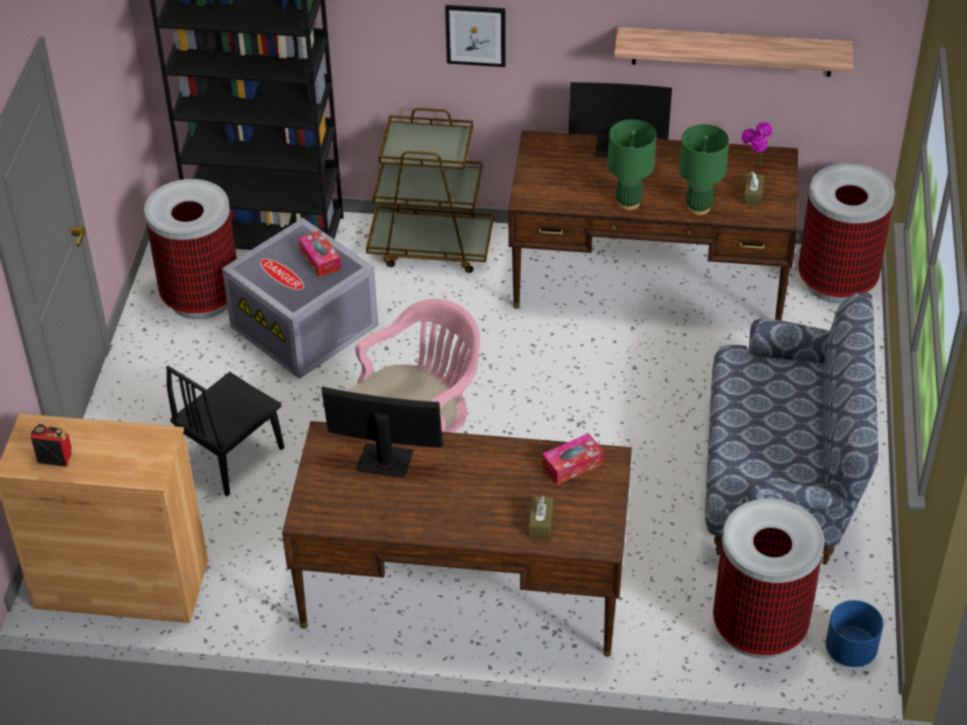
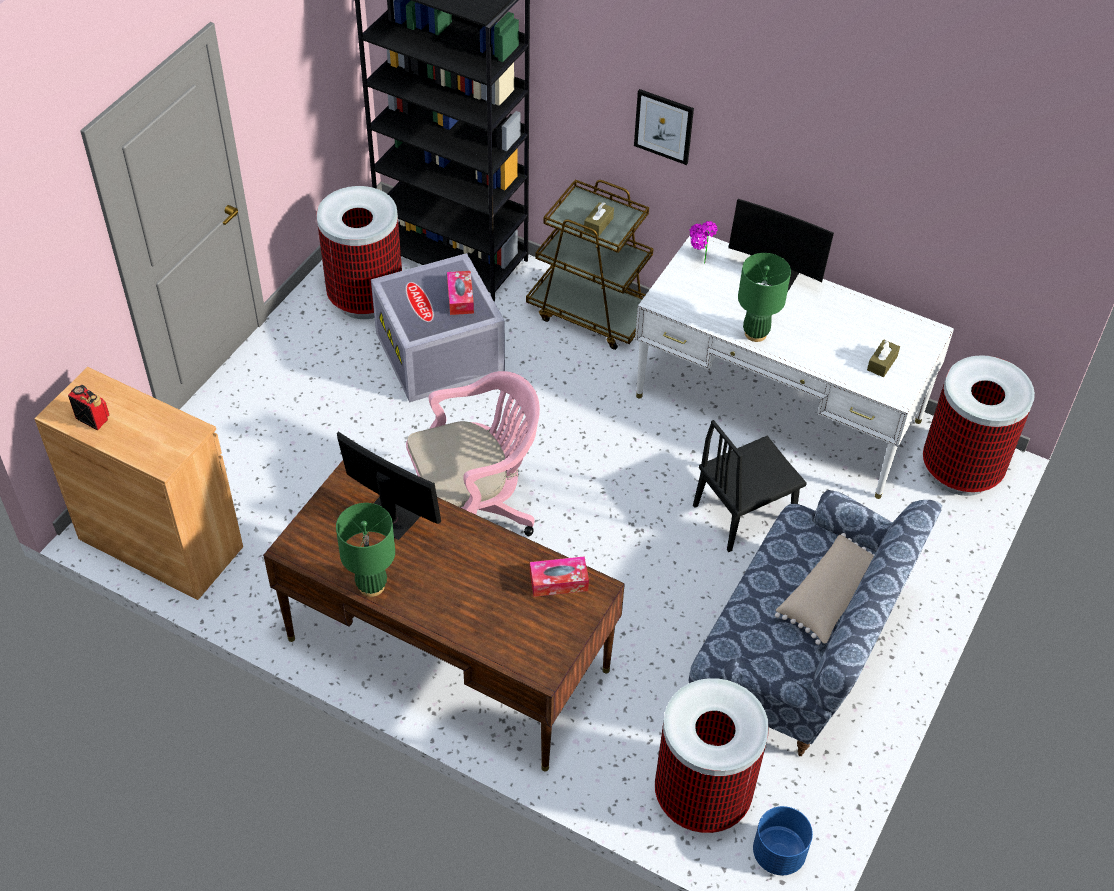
camera: 20 degrees right, 5 degrees up
black chair [166,366,284,496] -> black chair moved to [693,420,807,552]
brown desk [508,130,798,320] -> white desk [635,233,954,499]
brown tissue box [528,496,553,538] -> brown tissue box moved to [584,202,614,236]
shelf [614,27,853,77] -> none
green table lamp [679,124,729,215] -> green table lamp moved to [336,503,395,597]
potted plant [741,122,773,167] -> potted plant moved to [689,221,718,264]
none -> beige pillow [775,533,875,645]

